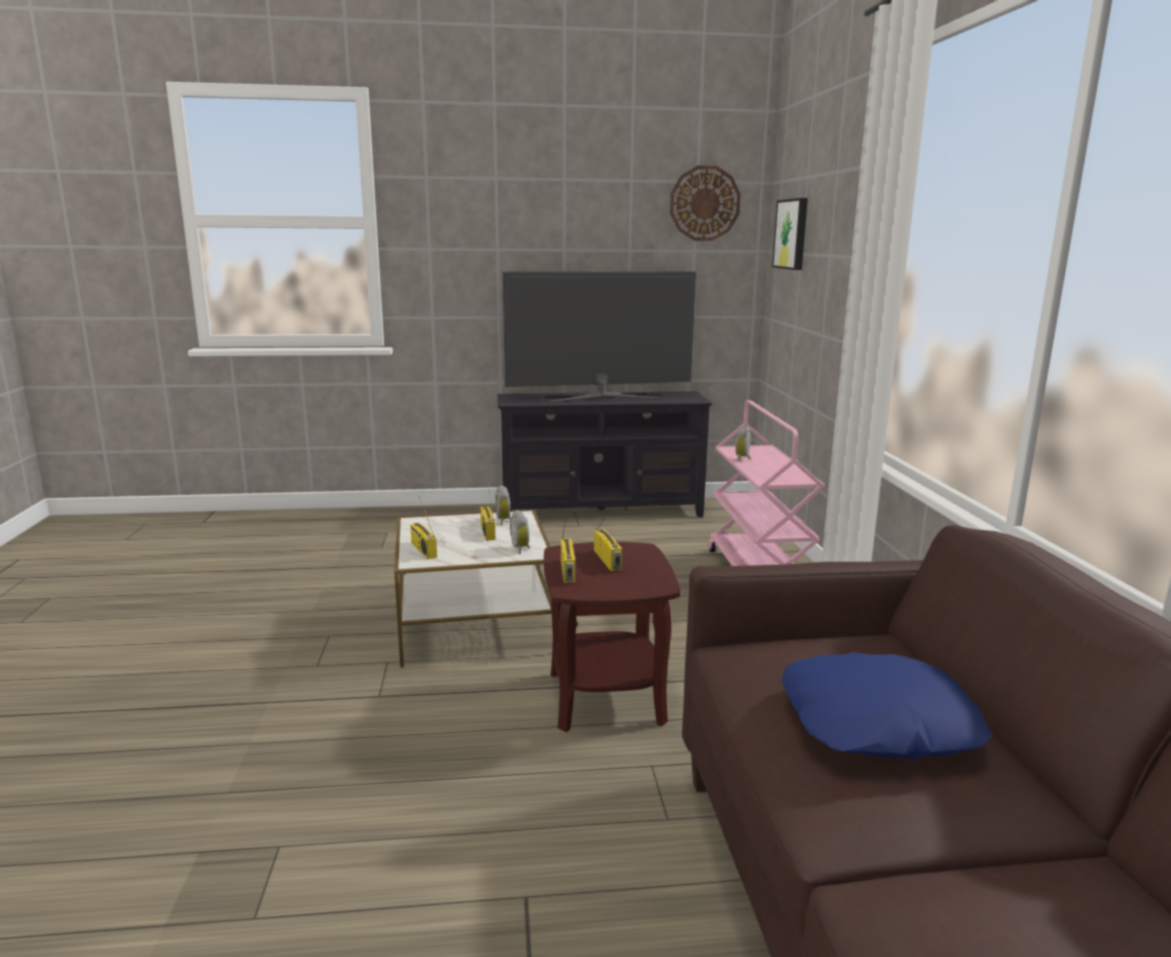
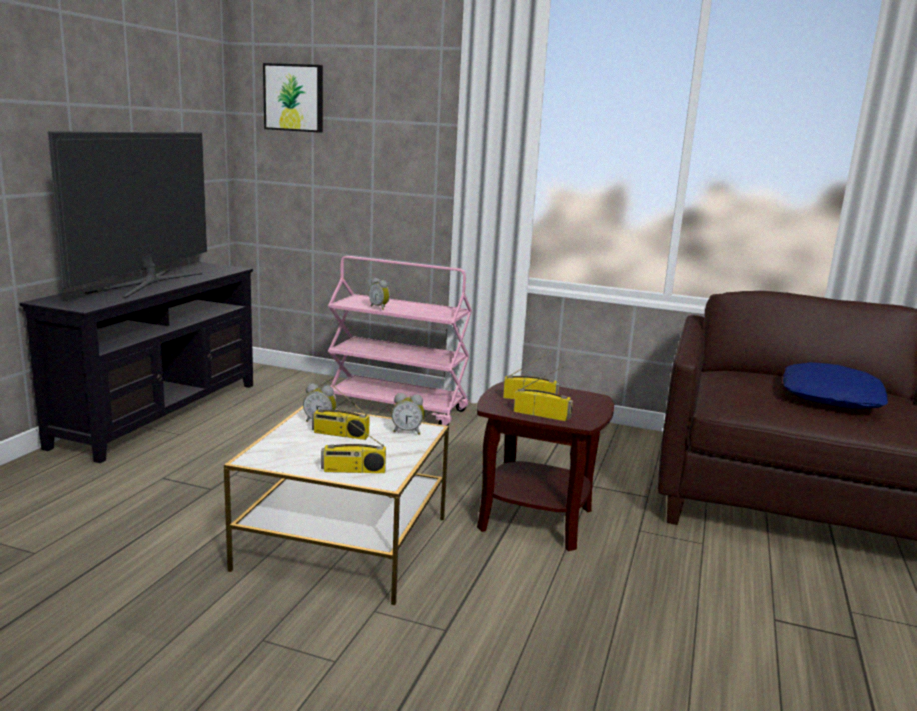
camera: 65 degrees left, 0 degrees up
wall clock [670,166,741,241] -> none

